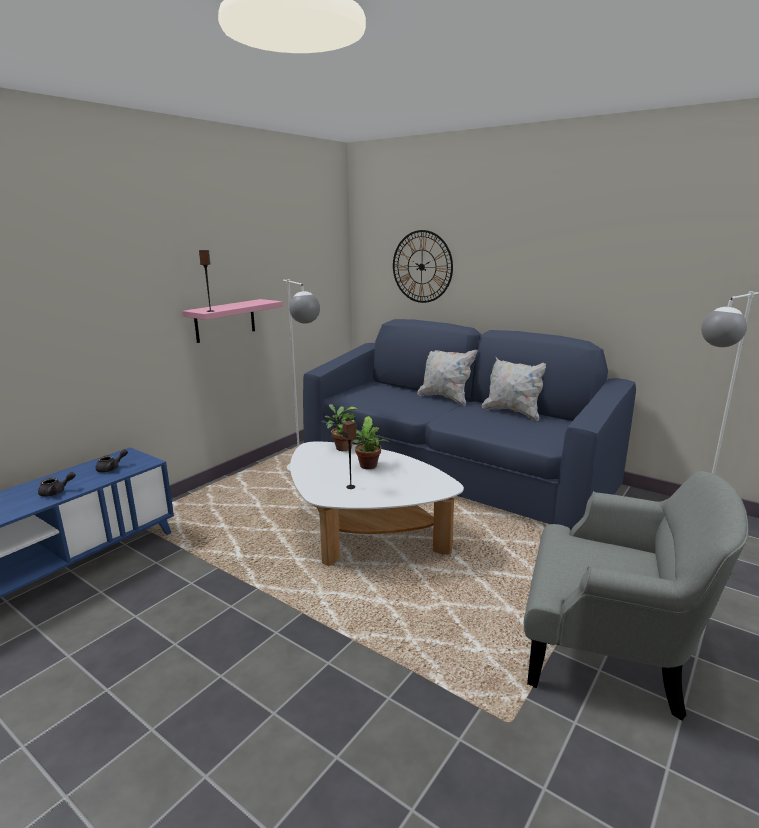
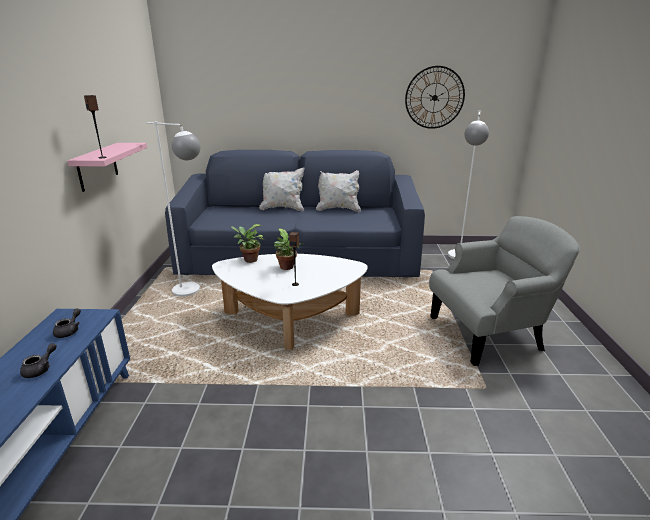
camera: 35 degrees left, 5 degrees up
wall clock [393,230,453,303] -> wall clock moved to [405,66,465,129]

